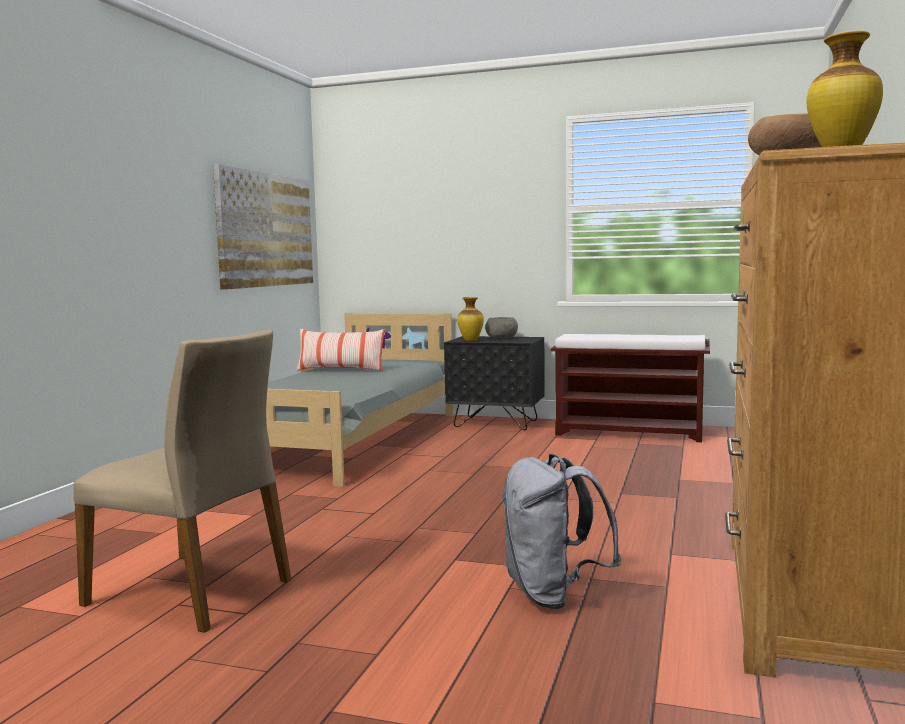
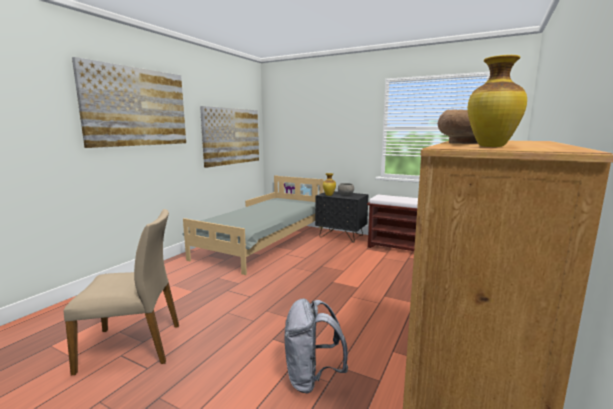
camera: 10 degrees right, 5 degrees up
beige chair [73,329,291,633] -> beige chair turned 45 degrees counterclockwise [64,209,179,375]
pillow [296,329,385,372] -> none
none -> picture [72,57,186,148]

